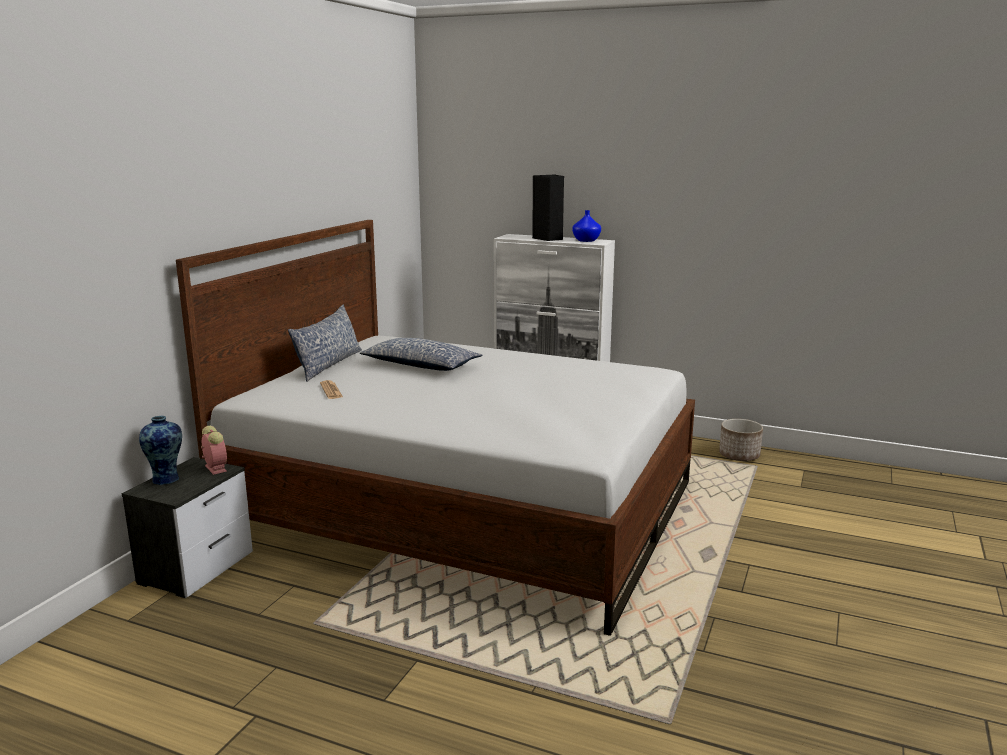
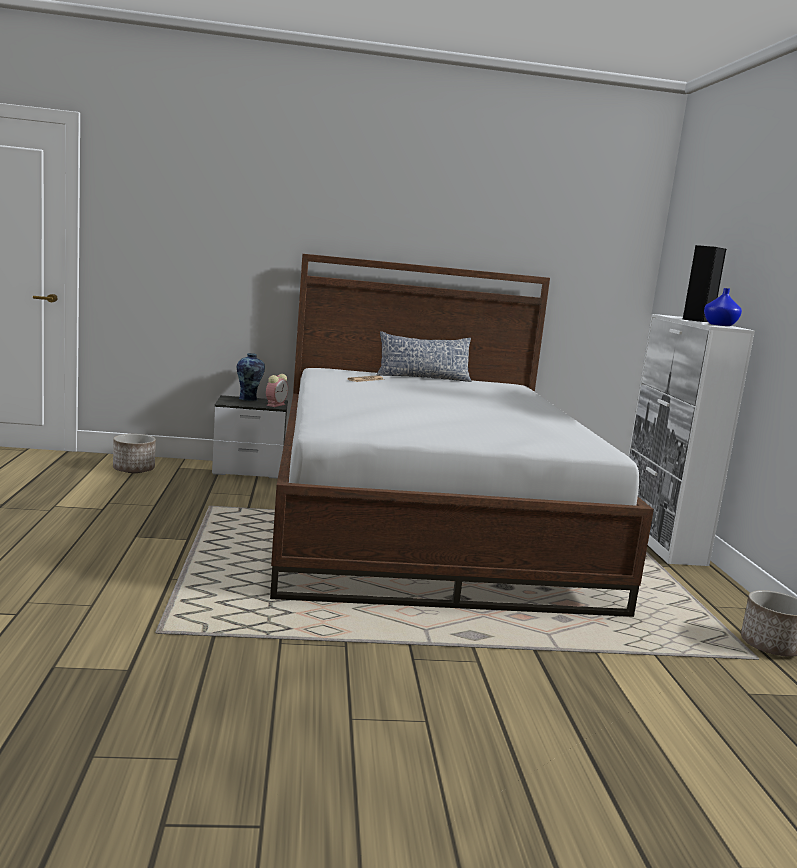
camera: 60 degrees right, 5 degrees down
pillow [360,338,482,371] -> none
none -> planter [113,434,156,473]

